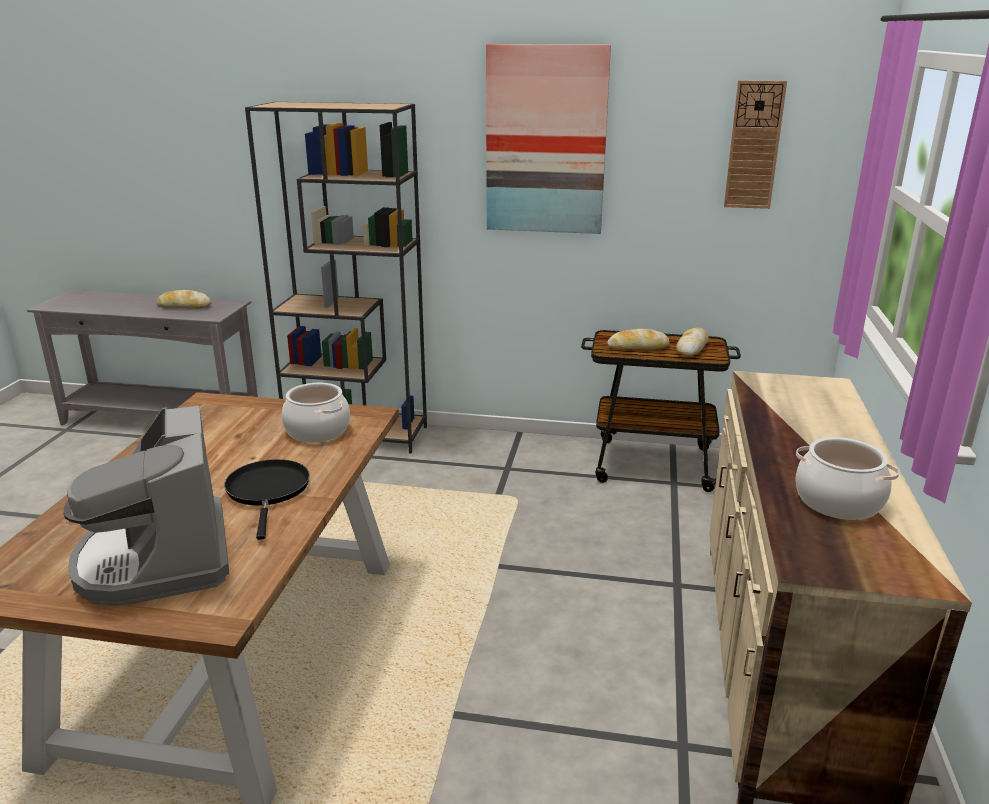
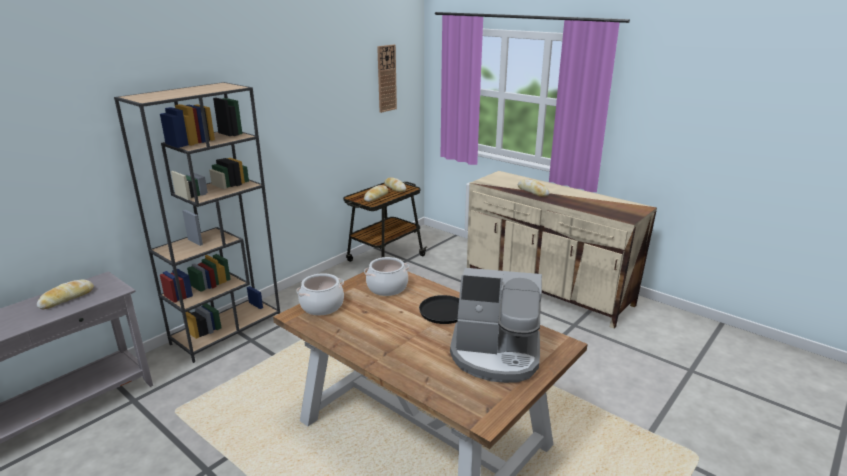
camera: 60 degrees left, 0 degrees up
picture [486,44,611,234] -> none
cooking pot [795,437,899,520] -> cooking pot moved to [296,273,344,315]
none -> bread [518,179,549,197]

